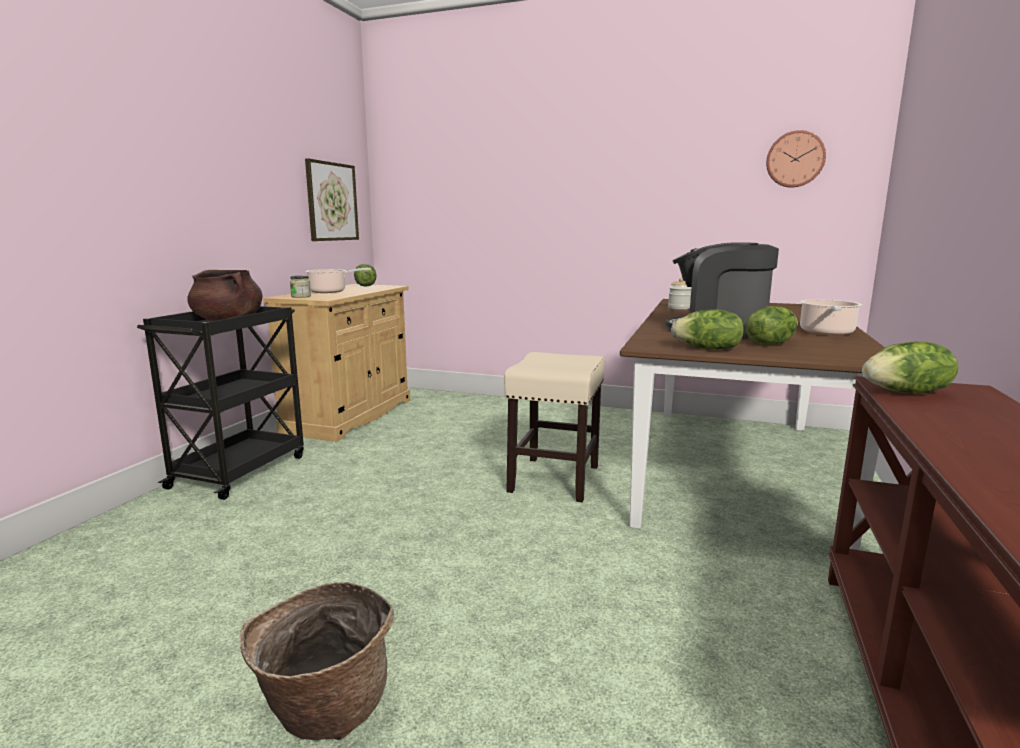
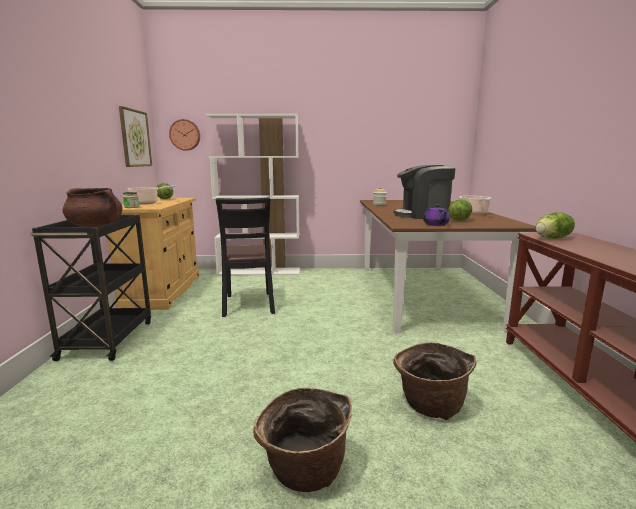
camera: 20 degrees left, 0 degrees up
beige stool [504,352,605,502] -> none
lettuce [671,309,744,349] -> purple teapot [423,205,450,226]
wall clock [766,130,826,188] -> wall clock moved to [169,119,200,151]
none -> white bookcase [206,114,300,276]
none -> black chair [216,197,275,317]
none -> basket [393,343,477,420]

